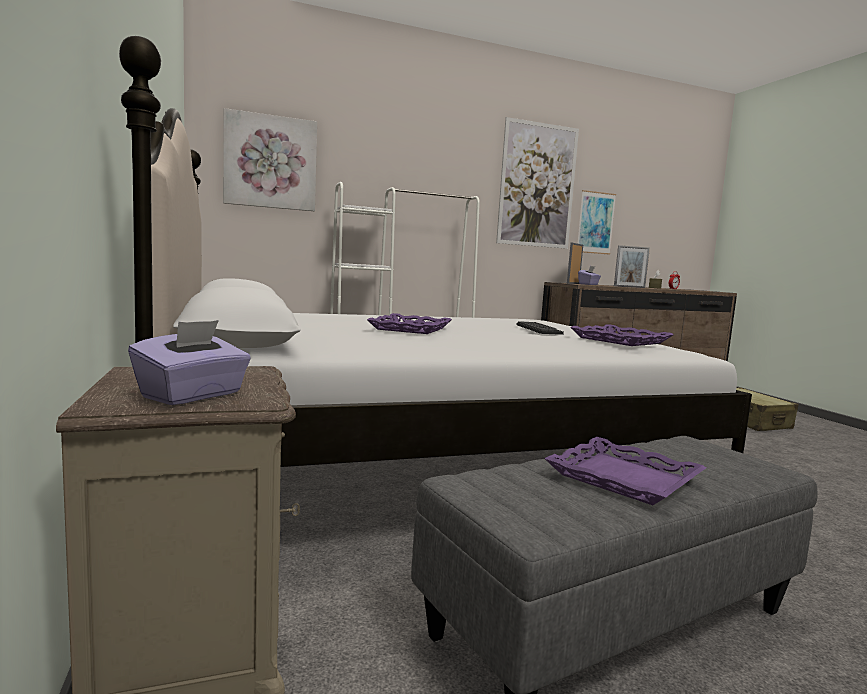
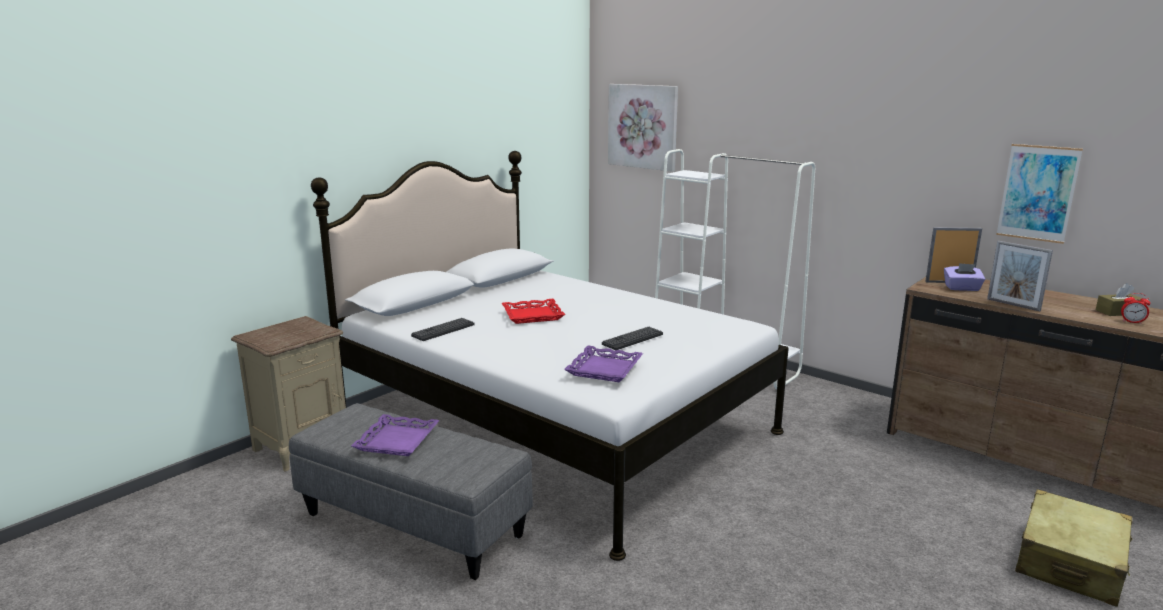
camera: 60 degrees right, 10 degrees up
purple tissue box [128,320,251,405] -> none
purple tray [367,313,452,334] -> red tray [502,299,565,324]
picture [496,117,579,249] -> none
none -> keyboard [411,318,474,341]

